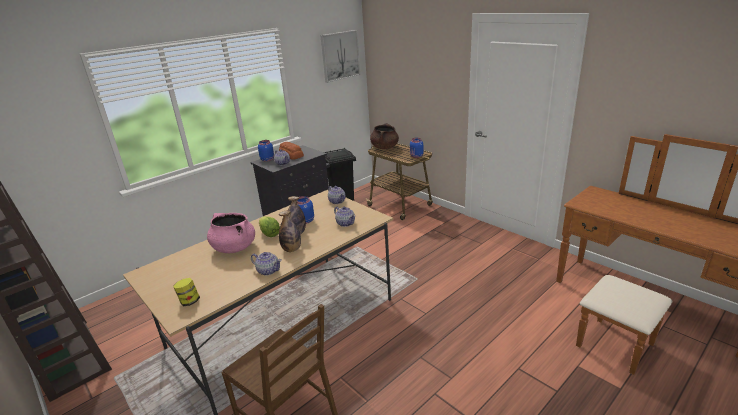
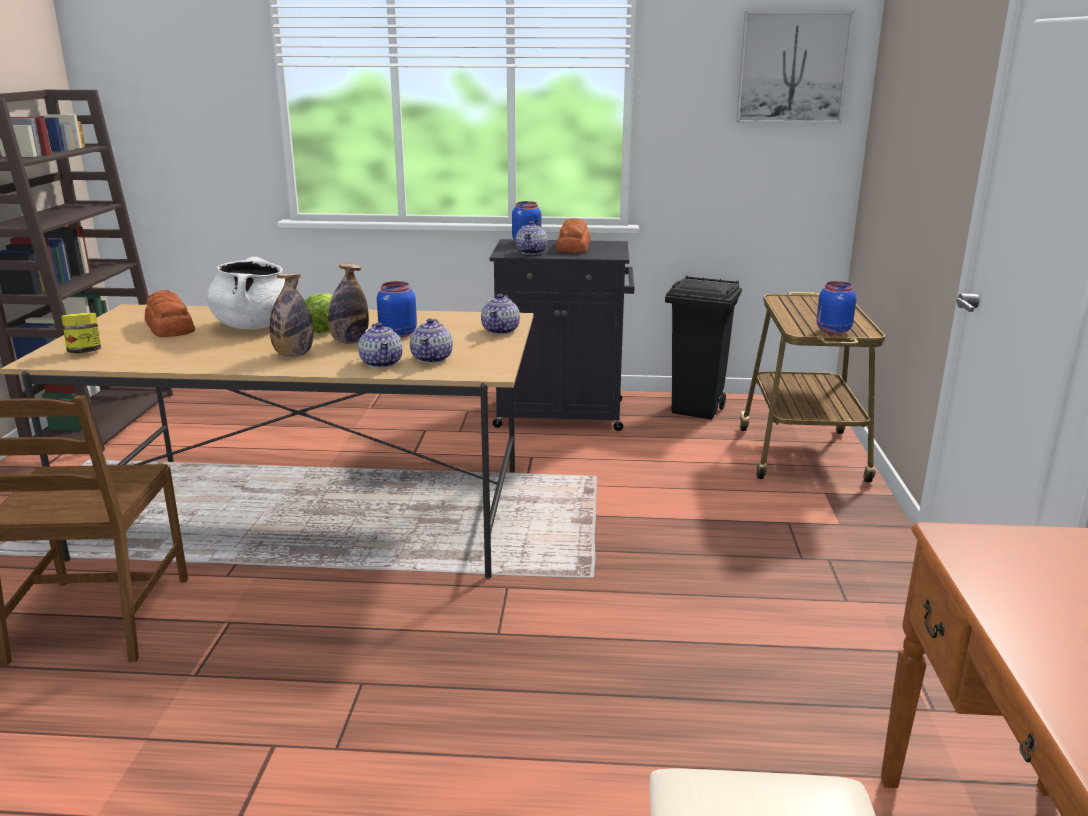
camera: 45 degrees right, 5 degrees down
pink cooking pot [207,213,255,253] -> white cooking pot [207,257,285,329]
teapot [251,252,282,276] -> teapot moved to [358,323,402,368]
brown cooking pot [370,123,399,149] -> none
none -> bread [145,290,195,337]

